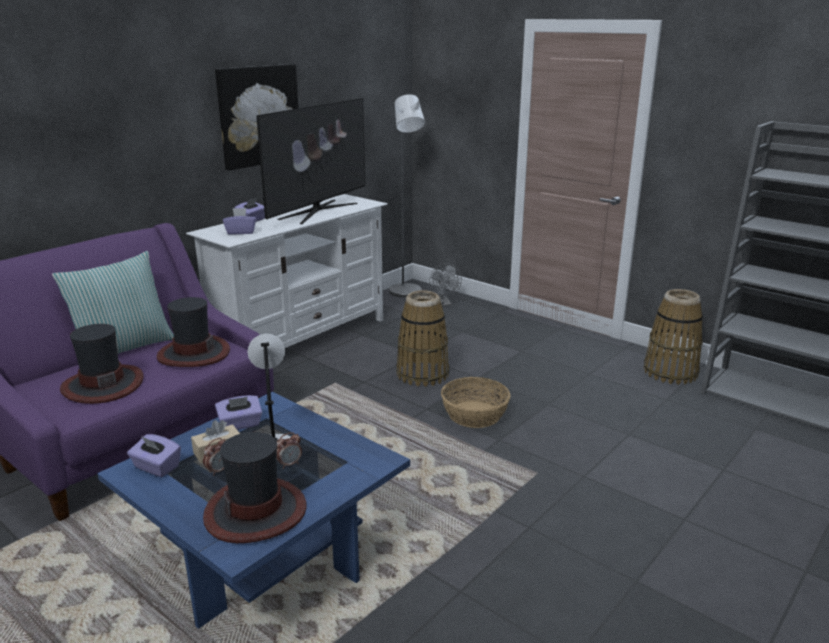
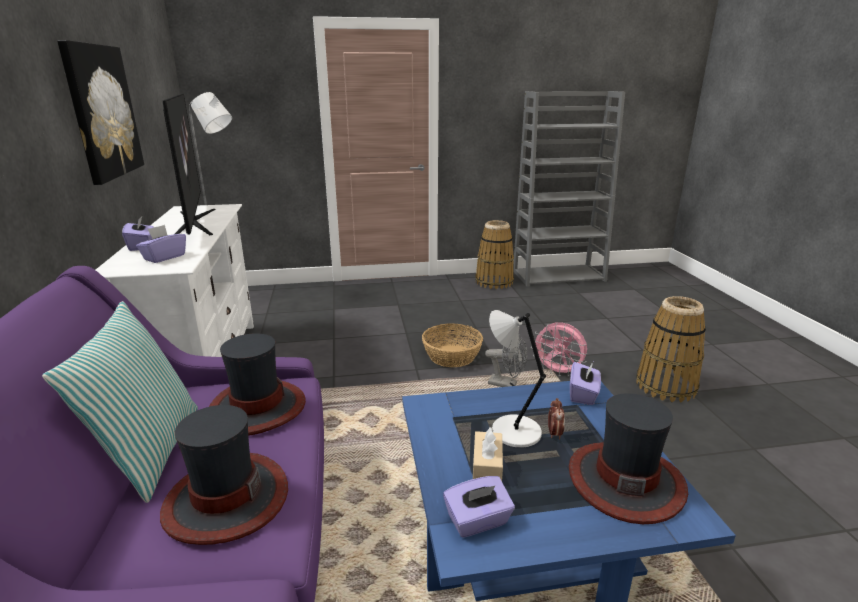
camera: 50 degrees left, 0 degrees up
alarm clock [203,438,225,476] -> none
purple tissue box [215,395,262,430] -> purple tissue box moved to [570,362,601,405]
basket [396,290,449,387] -> basket moved to [636,296,706,403]
grey fan [429,263,462,306] -> grey fan moved to [485,334,527,387]
none -> pink fan [531,322,588,377]

